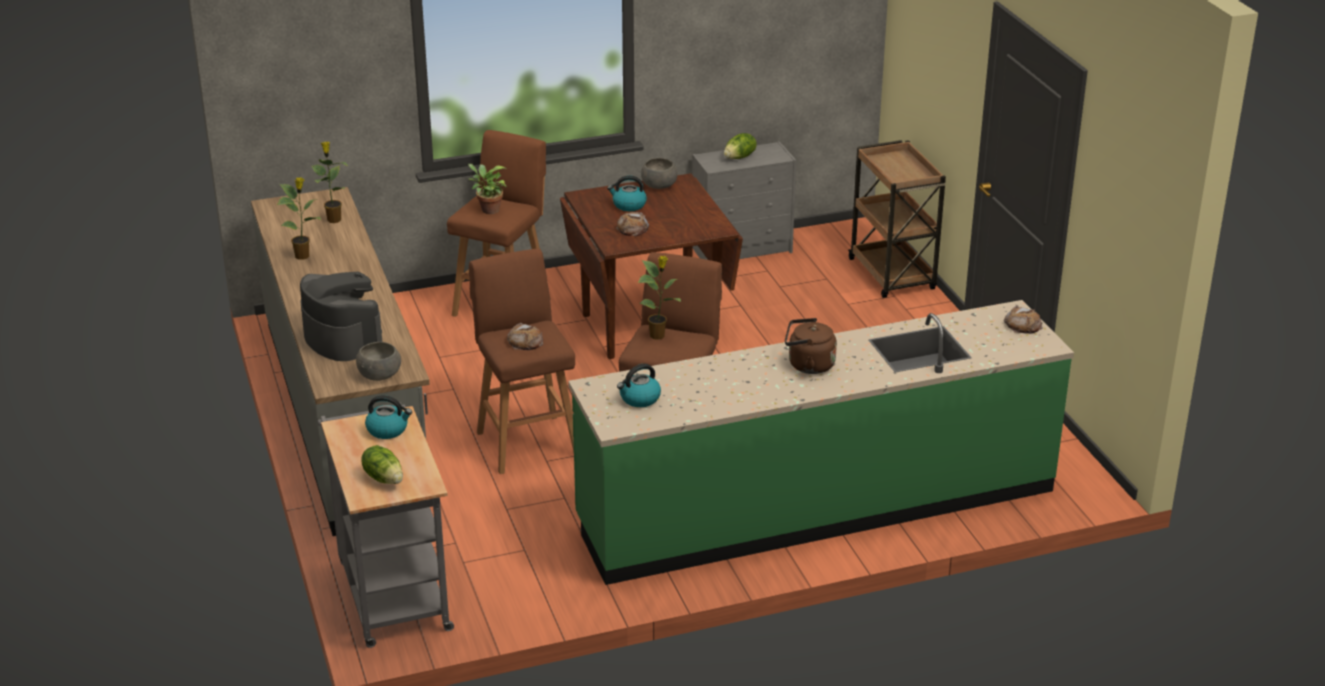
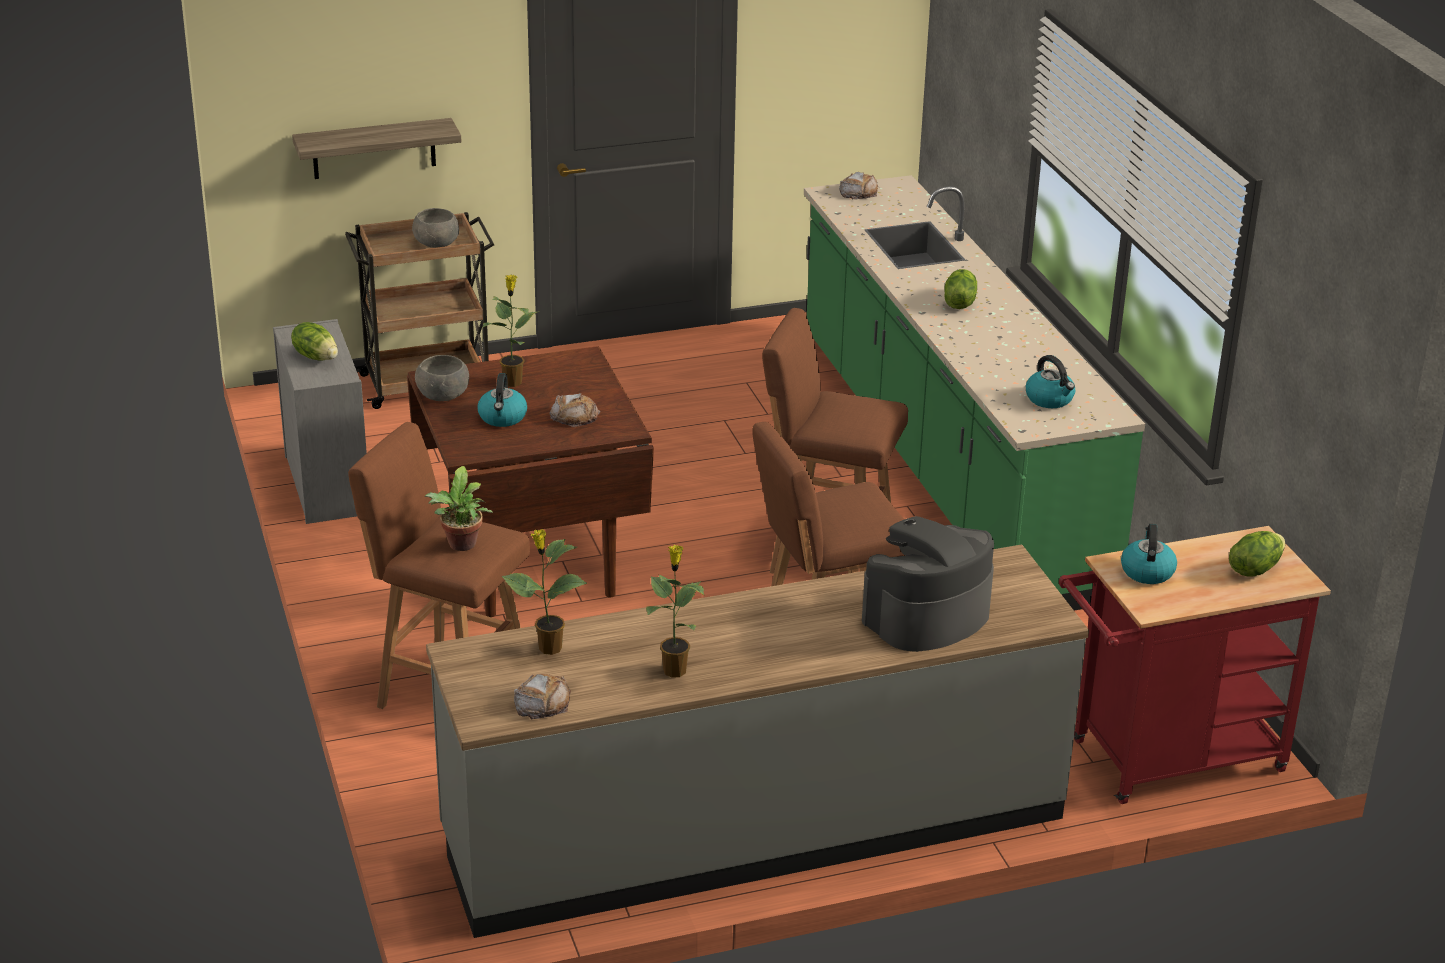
camera: 90 degrees left, 0 degrees up
grey cart [318,402,454,648] -> red cart [1059,526,1331,804]
grey bowl [356,342,401,381] -> grey bowl moved to [412,208,459,248]
bread [507,323,543,350] -> bread moved to [514,674,571,719]
potted plant [638,256,681,340] -> potted plant moved to [482,274,539,387]
brown kettle [785,318,837,374] -> lettuce [944,269,977,309]
none -> shelf [292,118,462,179]

